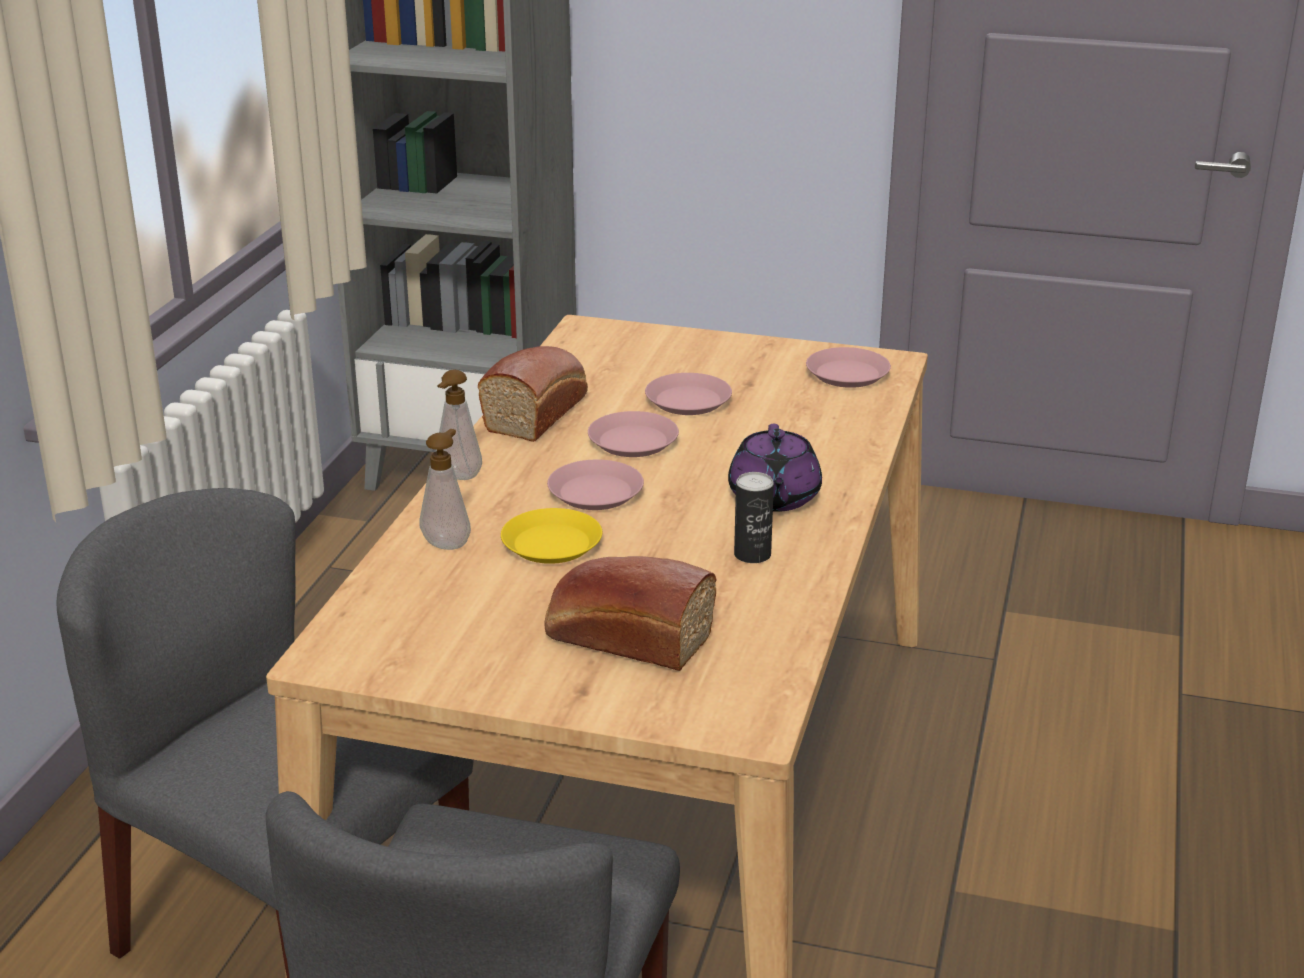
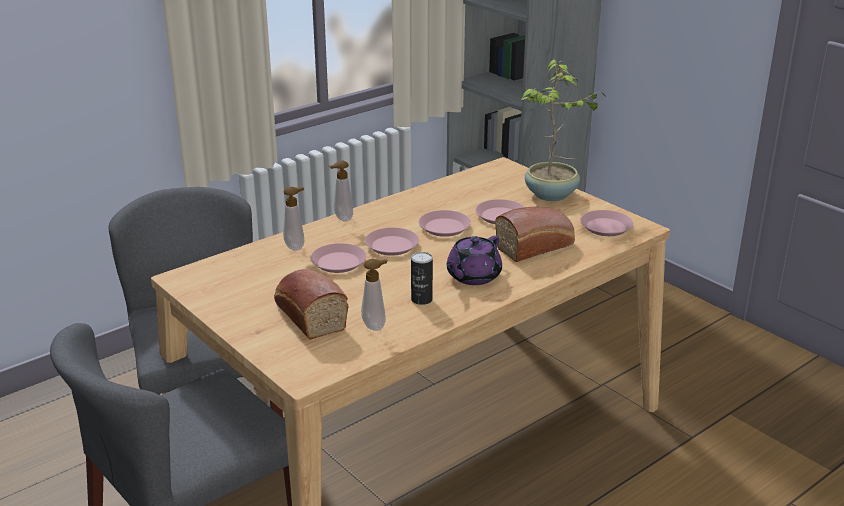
camera: 35 degrees right, 0 degrees up
bread [478,346,588,442] -> bread moved to [495,207,575,262]
yellow plate [501,508,602,564] -> pink plate [310,243,366,273]
none -> soap dispenser [361,259,388,331]
none -> potted plant [519,60,606,201]

